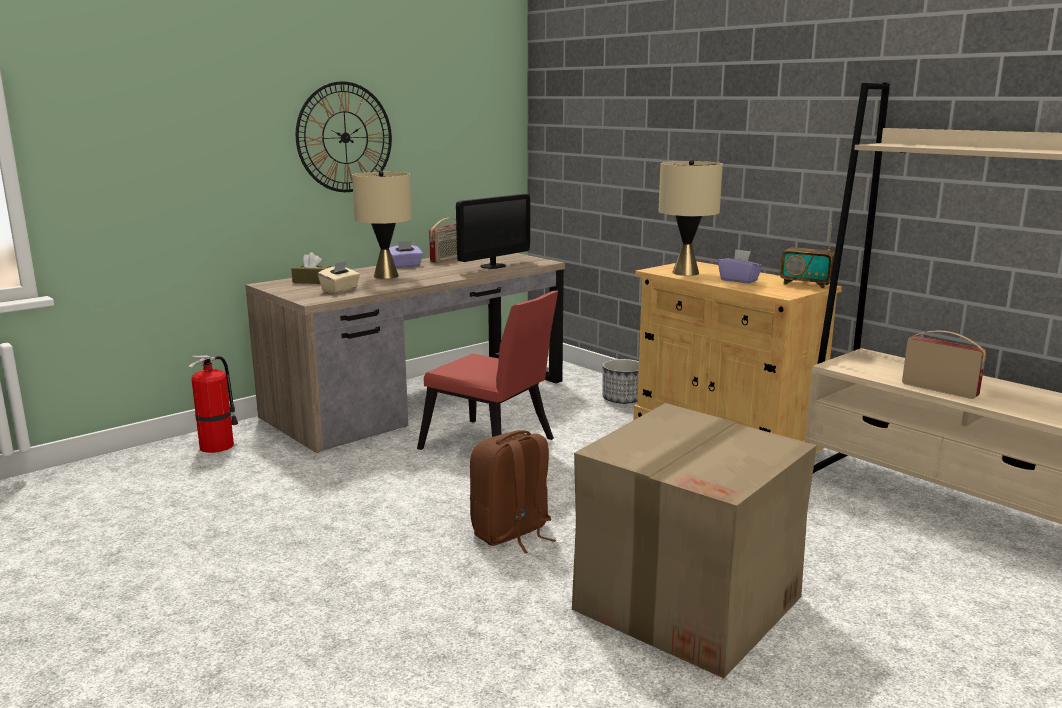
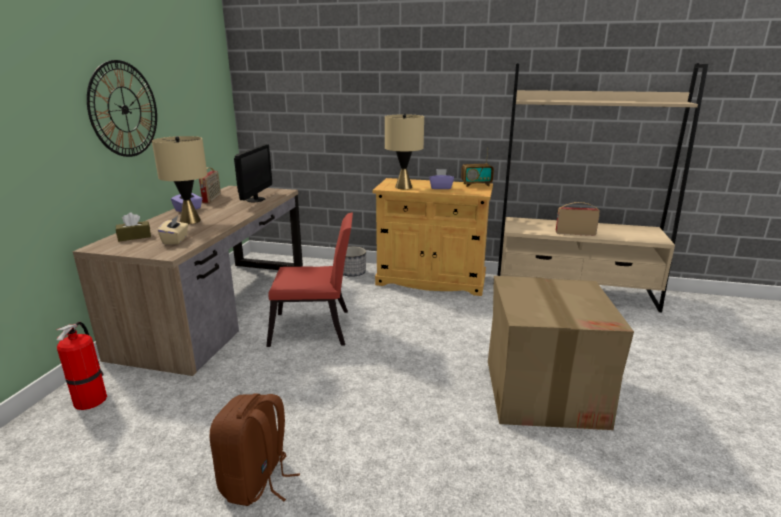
camera: 35 degrees left, 5 degrees up
brown backpack [470,430,556,553] -> brown backpack moved to [210,393,300,506]

